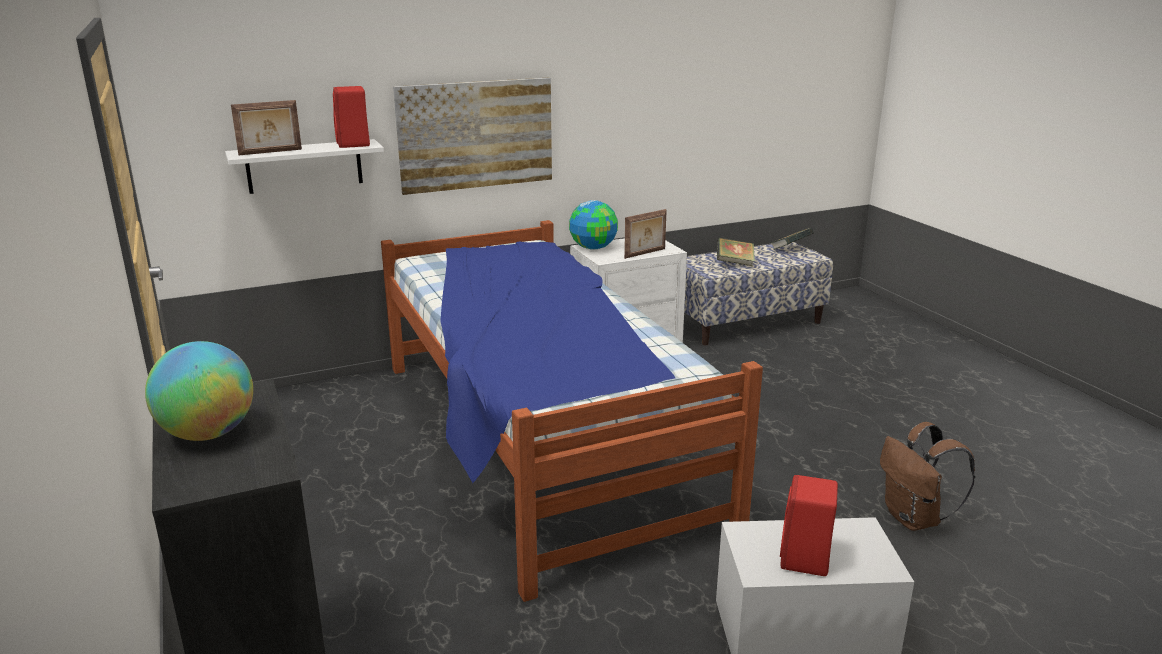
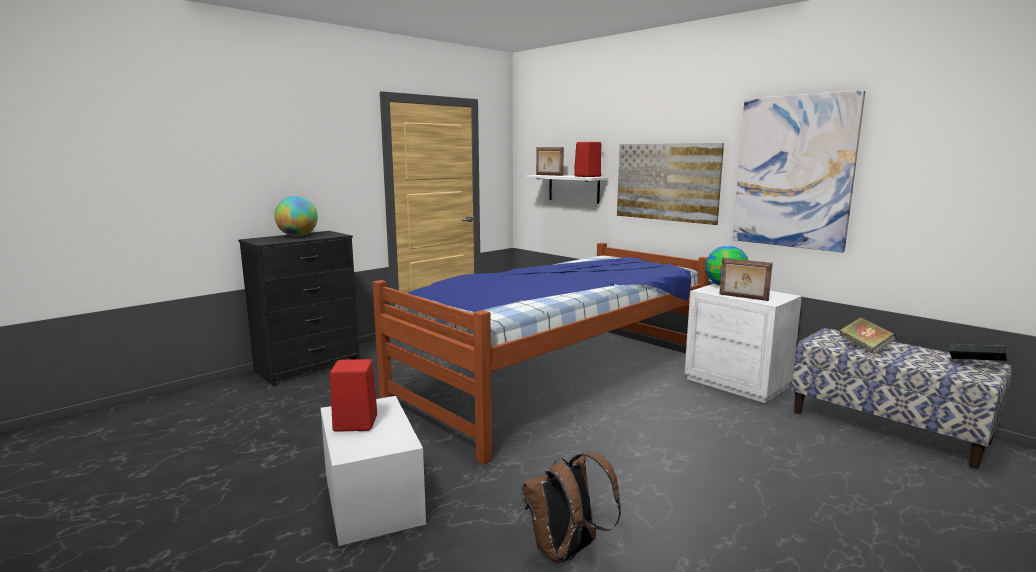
camera: 70 degrees right, 10 degrees down
none -> picture [733,90,865,253]

